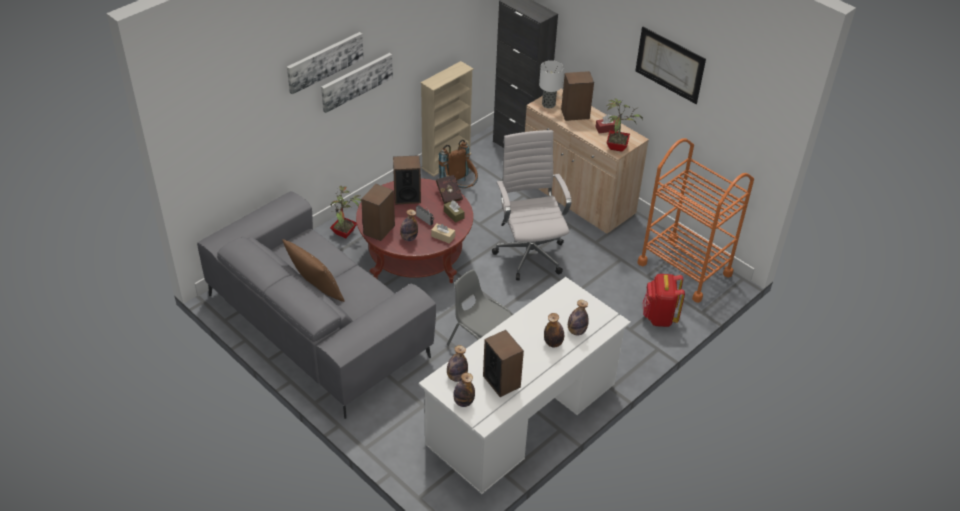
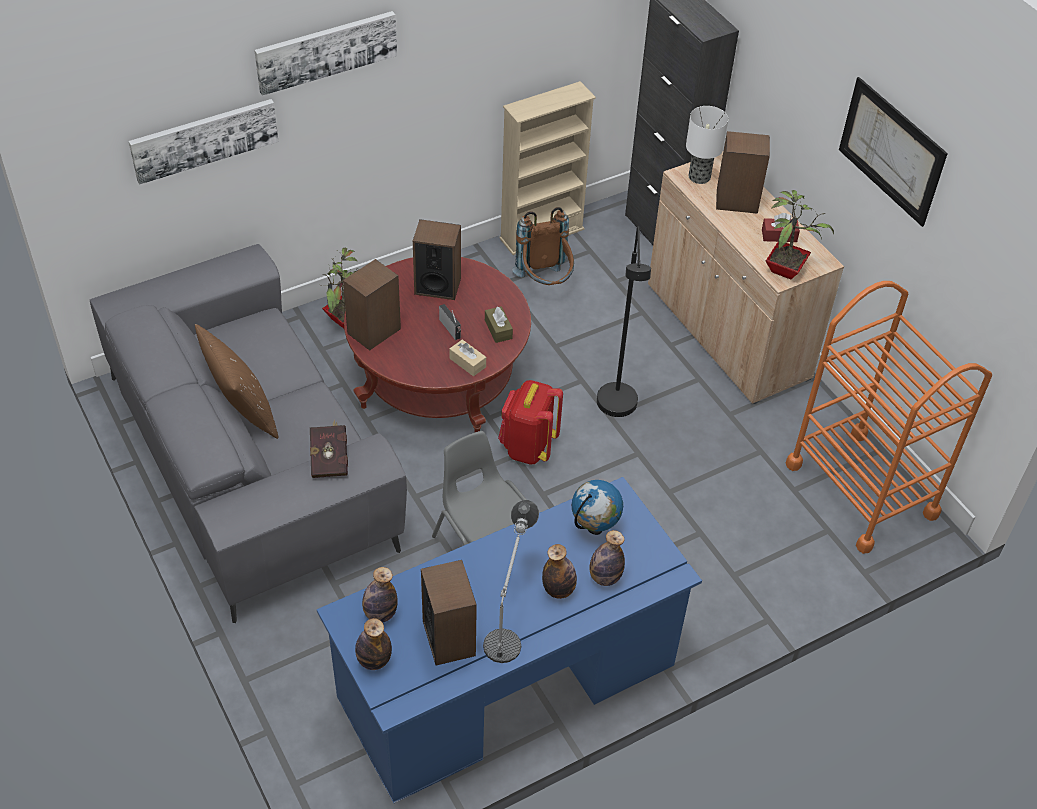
camera: 15 degrees right, 5 degrees up
picture [321,53,393,113] -> picture moved to [129,99,279,185]
bottle [400,209,418,241] -> none
white desk [419,277,631,494] -> blue desk [317,477,702,804]
red book [436,175,463,204] -> red book moved to [310,420,348,478]
white office chair [492,130,572,280] -> black floor lamp [597,226,651,417]
red backpack [642,274,685,327] -> red backpack moved to [498,380,563,464]
none -> table lamp [483,500,539,663]
none -> globe [572,480,623,535]

